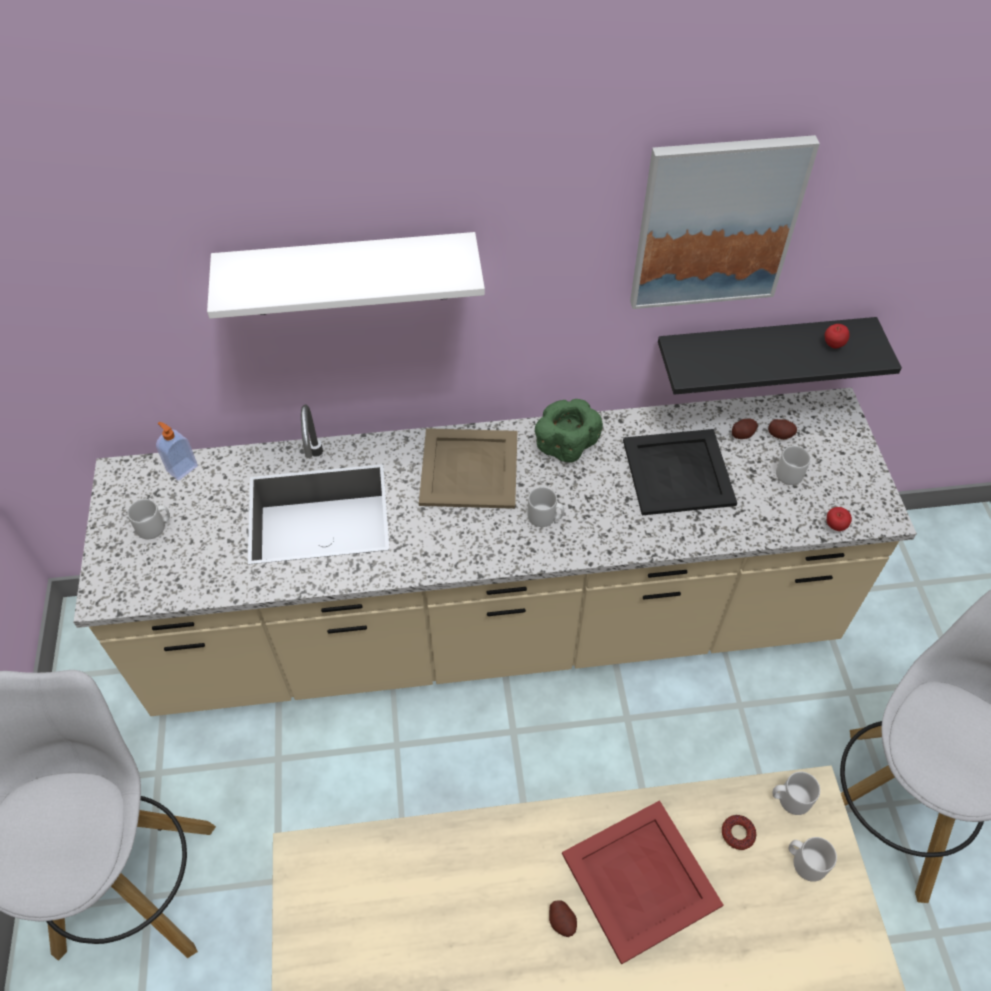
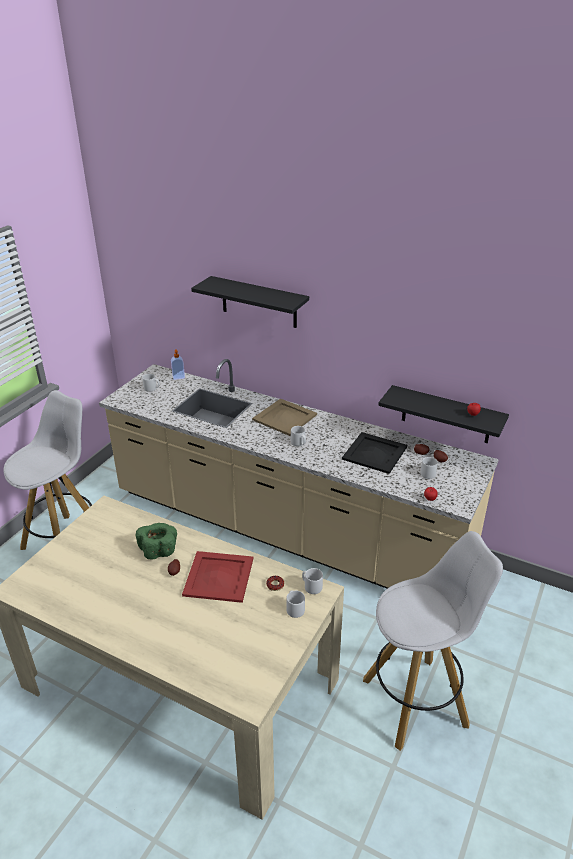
camera: 35 degrees right, 20 degrees down
white shelf [207,232,485,319] -> black shelf [191,276,309,328]
green bowl [535,399,603,463] -> green bowl moved to [136,523,177,560]
picture [630,135,820,309] -> none

